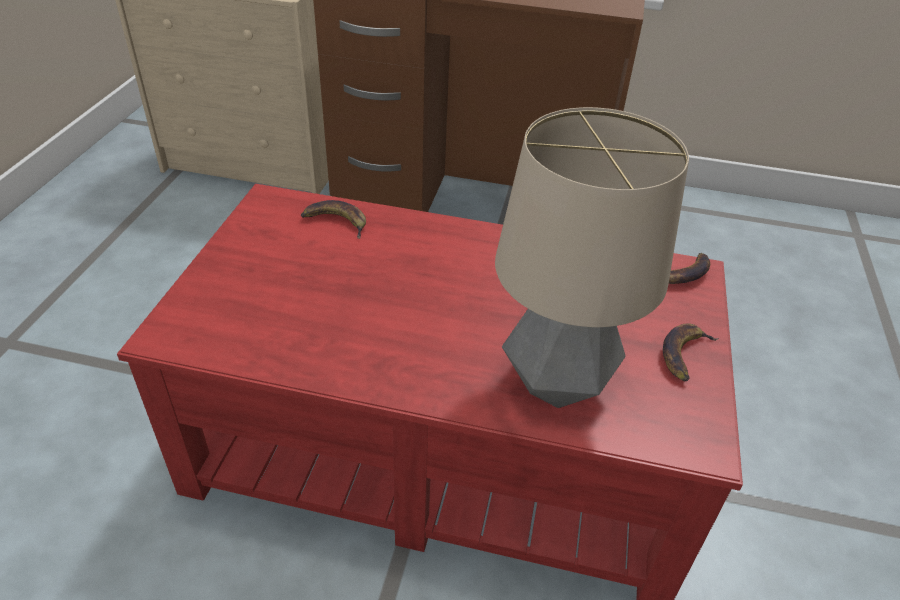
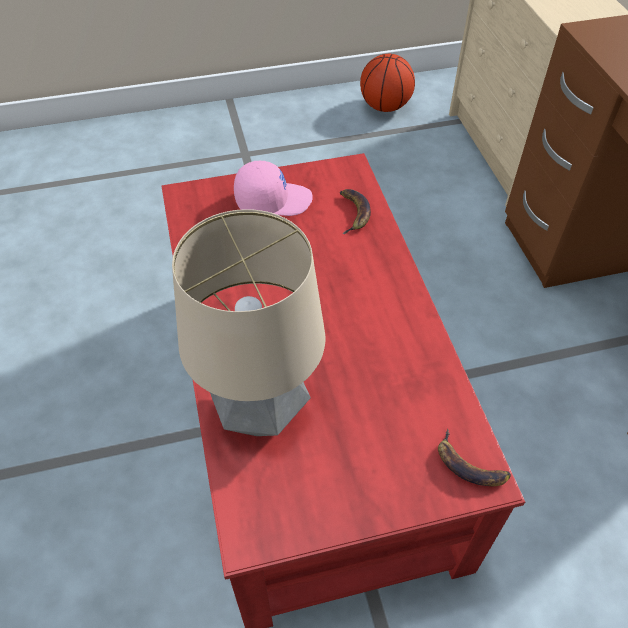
camera: 65 degrees right, 10 degrees up
banana [663,323,719,382] -> none
none -> pink cap [234,161,313,216]
none -> basketball [360,54,415,112]

